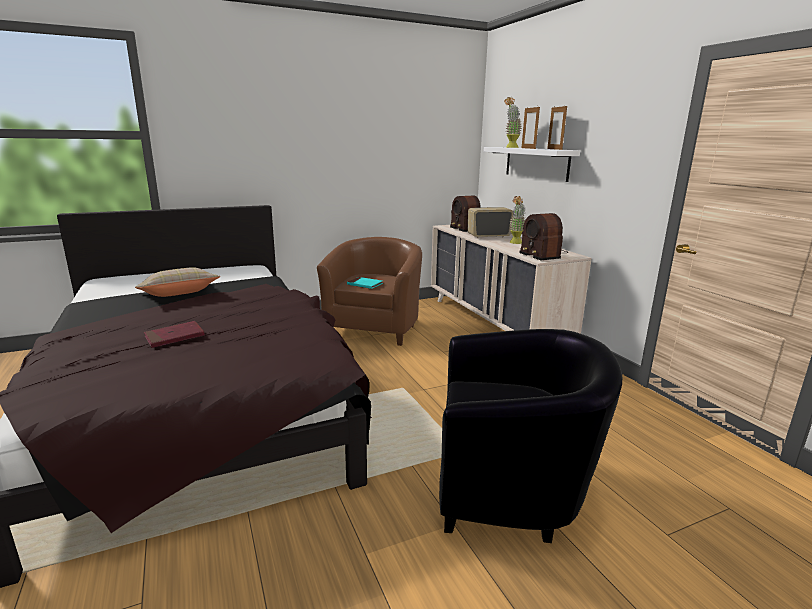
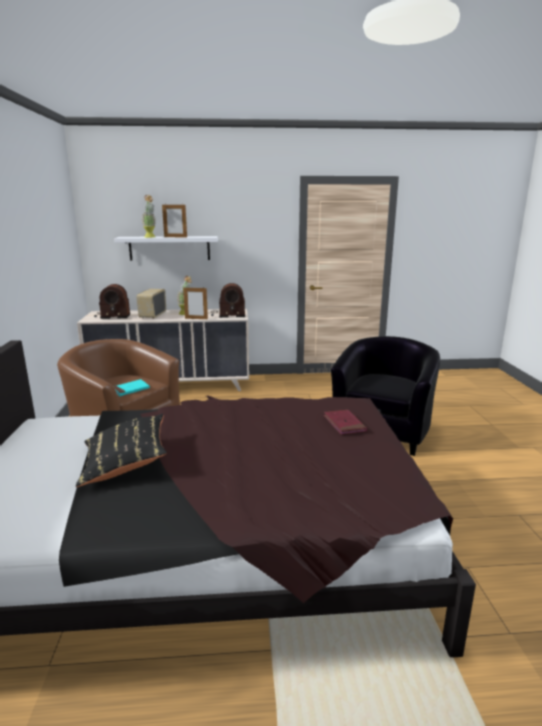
camera: 70 degrees left, 0 degrees up
beige pillow [135,267,220,297] -> black pillow [76,414,167,487]
red book [144,321,205,348] -> red book moved to [324,410,367,435]
picture frame [547,105,567,150] -> picture frame moved to [183,288,208,319]

